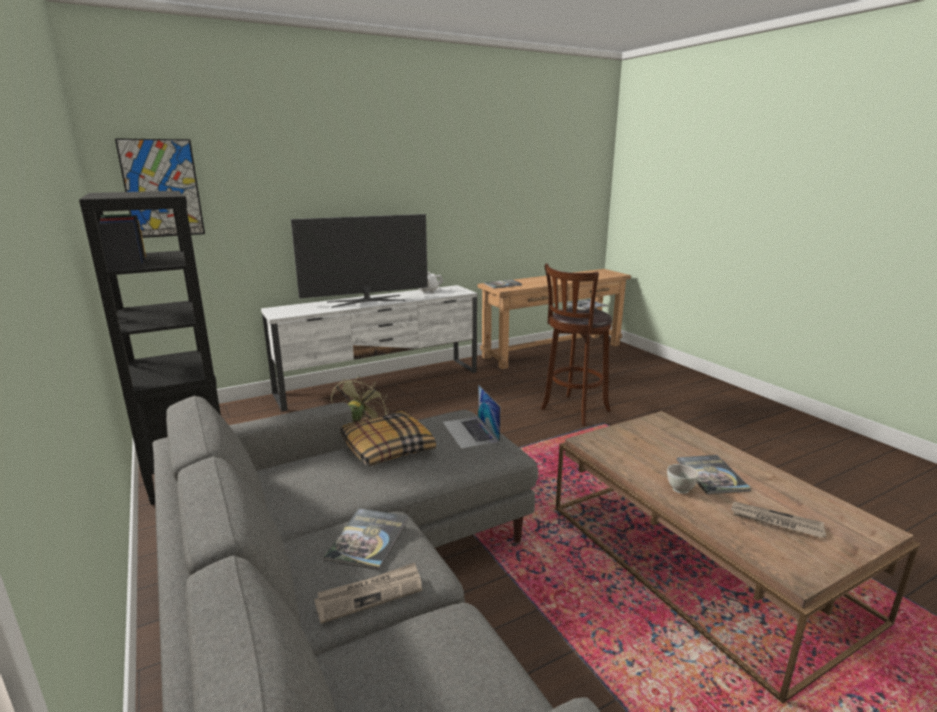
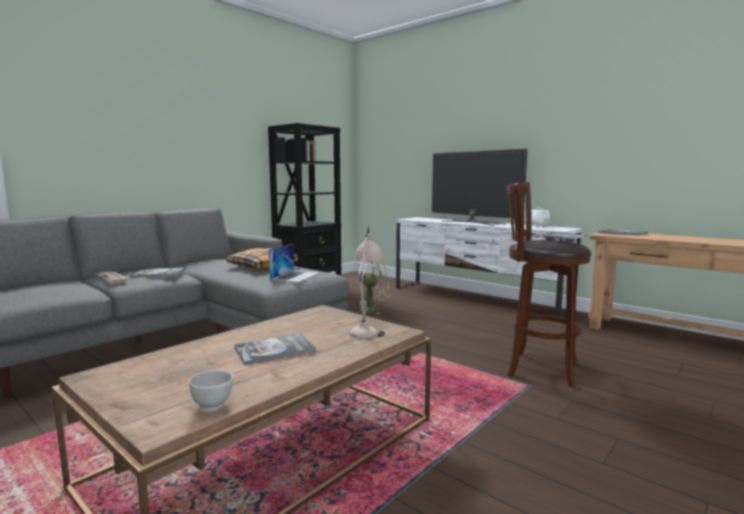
camera: 70 degrees right, 10 degrees down
picture [115,138,205,238] -> none
laptop [443,384,501,449] -> laptop turned 150 degrees clockwise [269,244,319,282]
white bowl [667,464,699,494] -> white bowl moved to [189,370,233,411]
newspaper [731,502,826,538] -> none
none -> beige table lamp [350,227,385,340]

